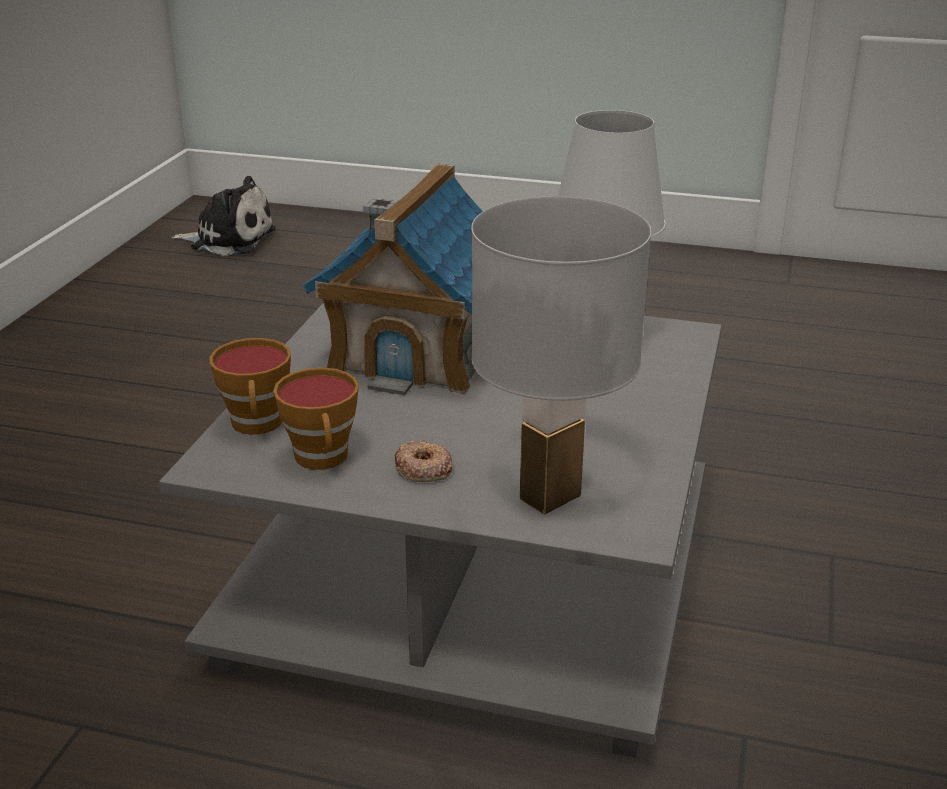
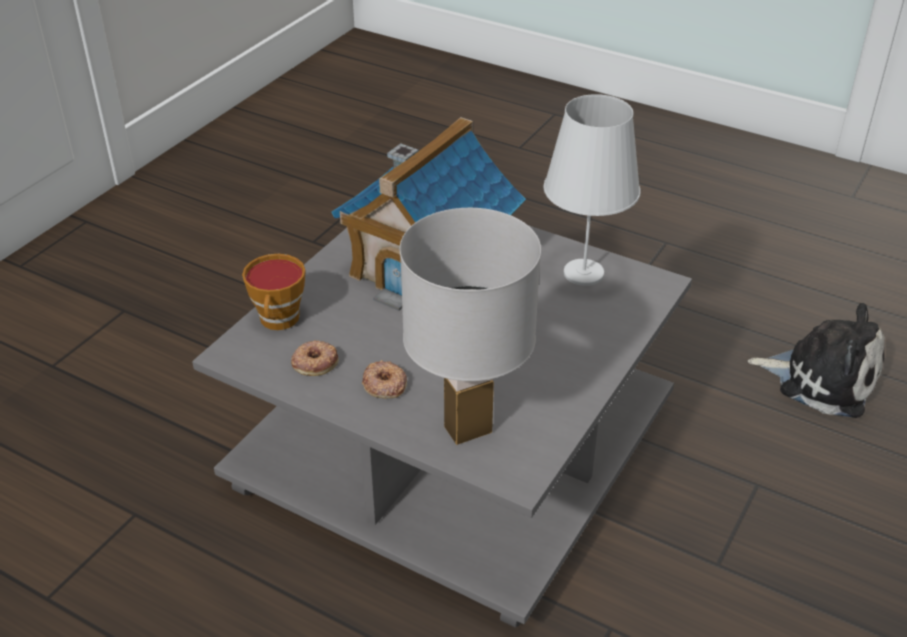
camera: 15 degrees right, 10 degrees up
plush toy [171,176,275,256] -> plush toy moved to [748,303,885,418]
cup [273,367,359,470] -> donut [291,340,338,376]

